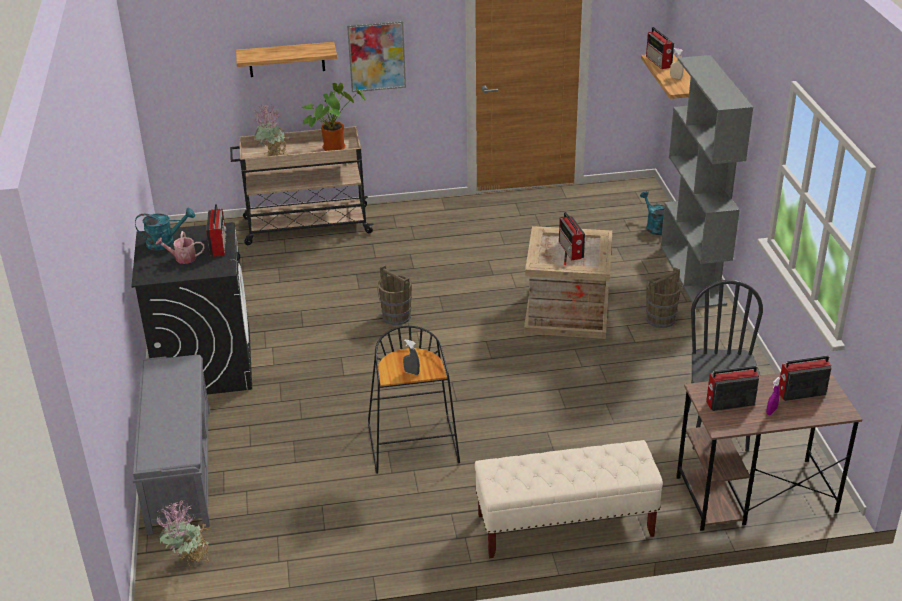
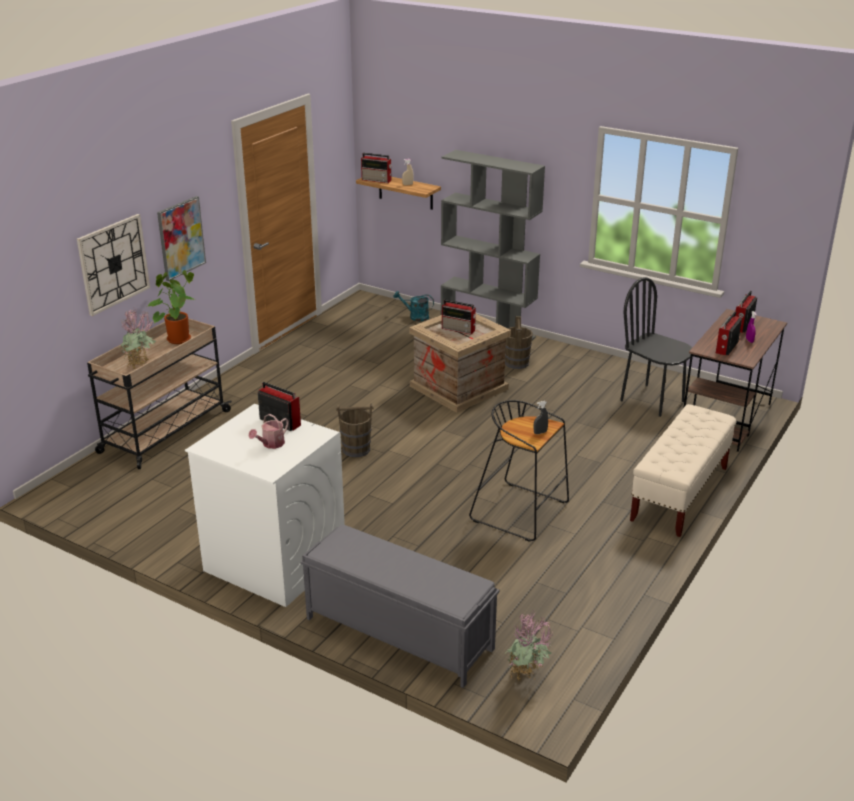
camera: 50 degrees left, 5 degrees down
black washing machine [132,222,252,394] -> white washing machine [185,404,345,607]
turquoise watering can [135,208,195,250] -> none
shelf [236,42,337,77] -> wall clock [77,214,150,316]

